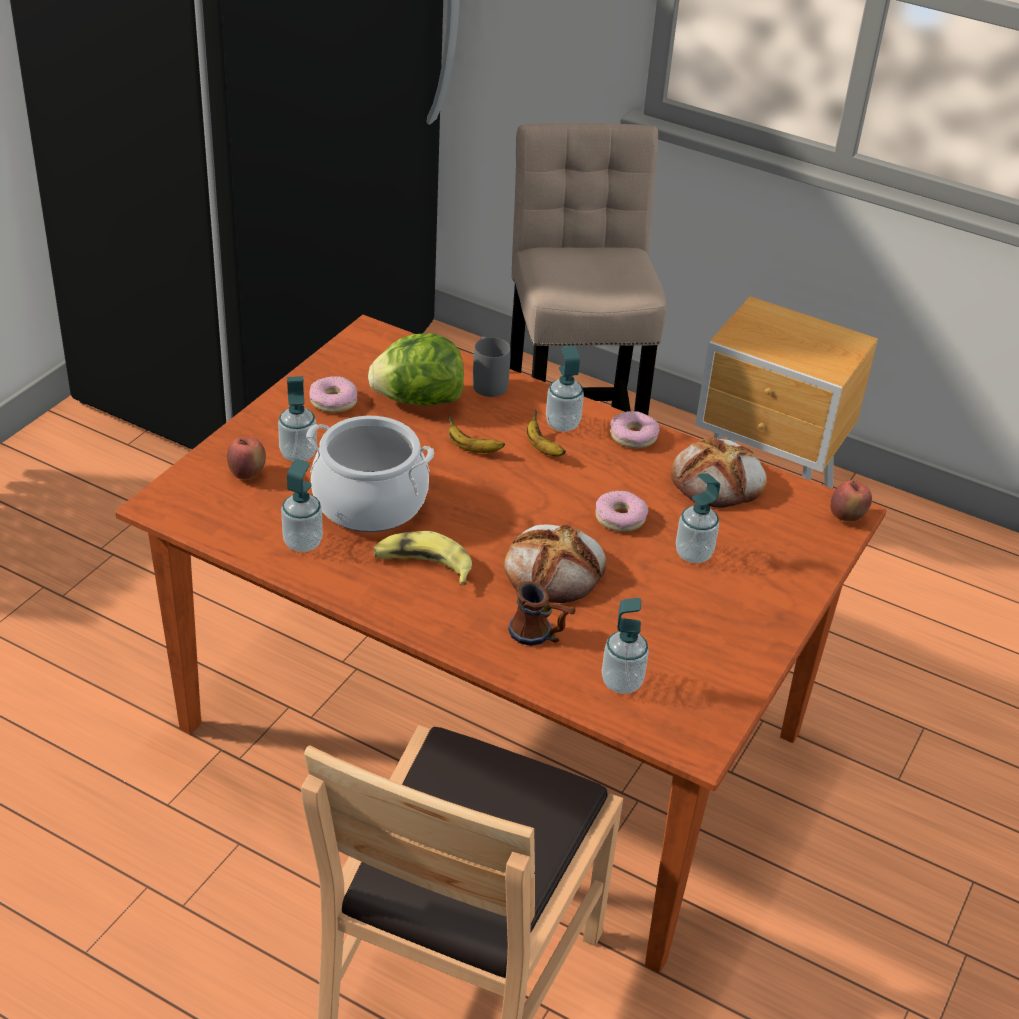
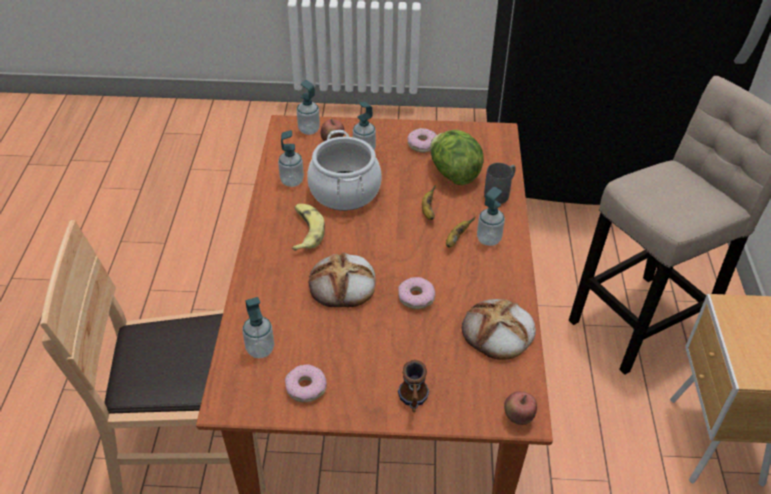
camera: 65 degrees right, 5 degrees up
mug [508,581,576,646] -> mug moved to [398,360,429,412]
donut [610,411,659,449] -> donut moved to [285,364,327,402]
soap dispenser [676,473,720,563] -> soap dispenser moved to [297,80,320,135]

